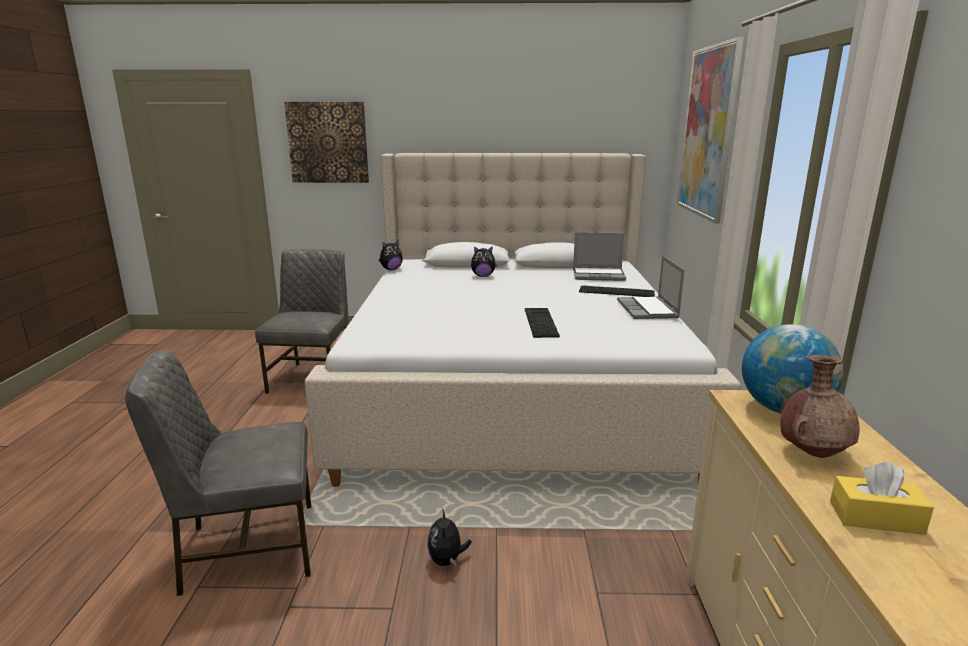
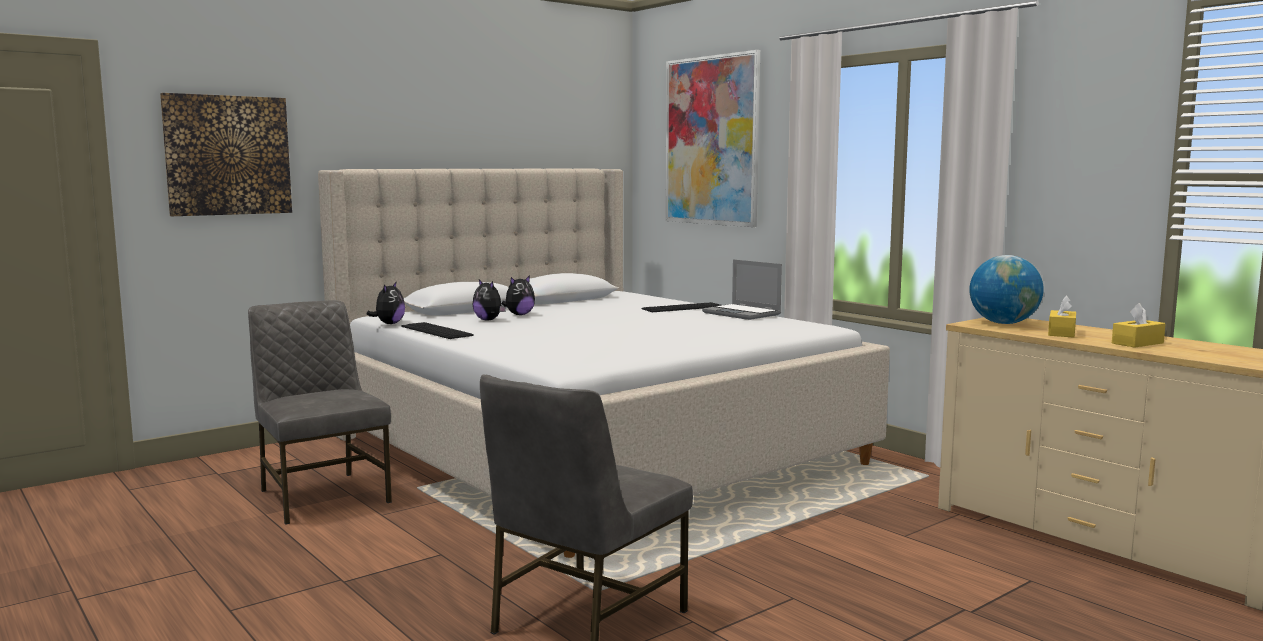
camera: 40 degrees left, 10 degrees down
plush toy [427,509,471,566] -> plush toy moved to [472,279,506,321]
keyboard [525,308,560,338] -> keyboard moved to [401,322,474,339]
laptop [573,232,626,281] -> none
brown vase [780,355,860,458] -> yellow tissue box [1048,295,1076,338]

